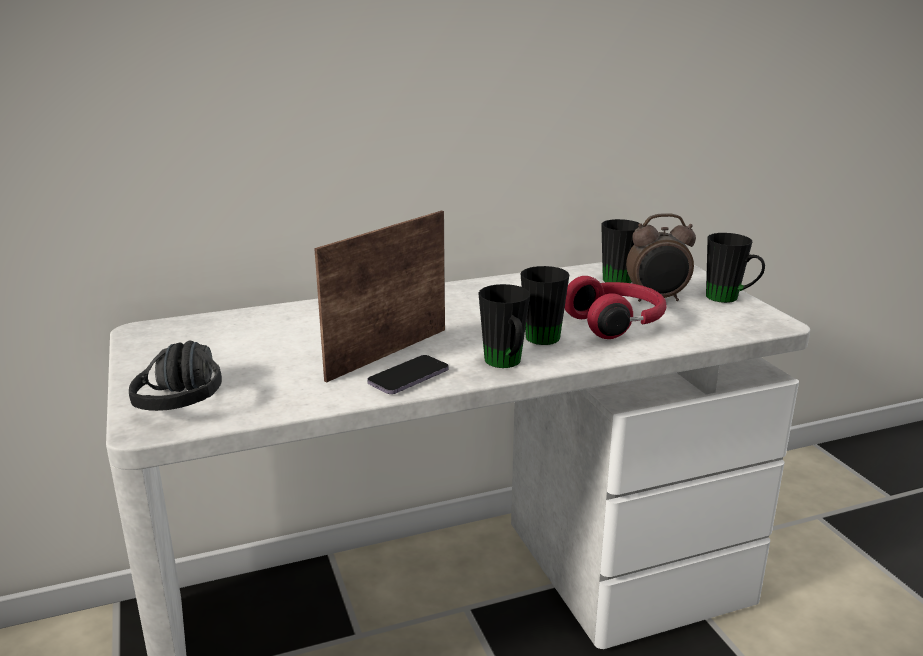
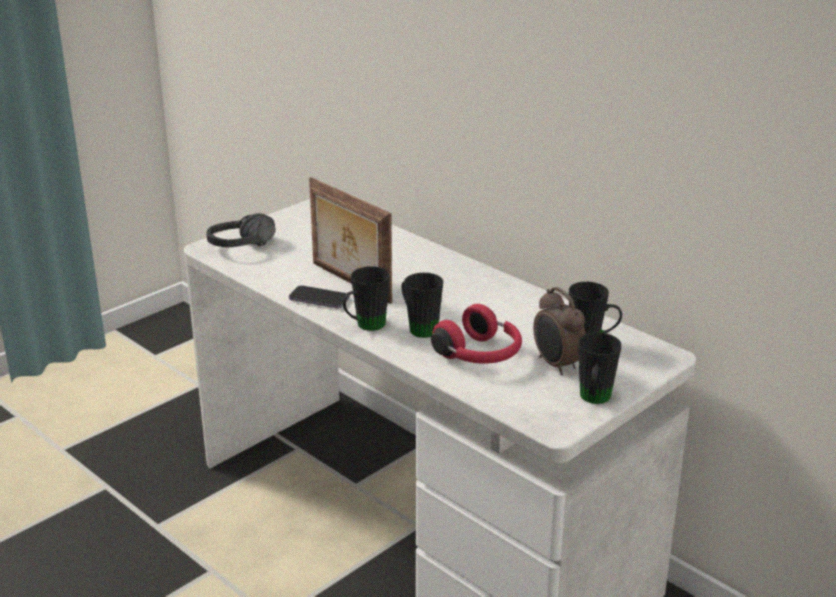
camera: 65 degrees right, 5 degrees up
picture frame [314,211,445,382] -> picture frame turned 150 degrees counterclockwise [309,177,392,304]

